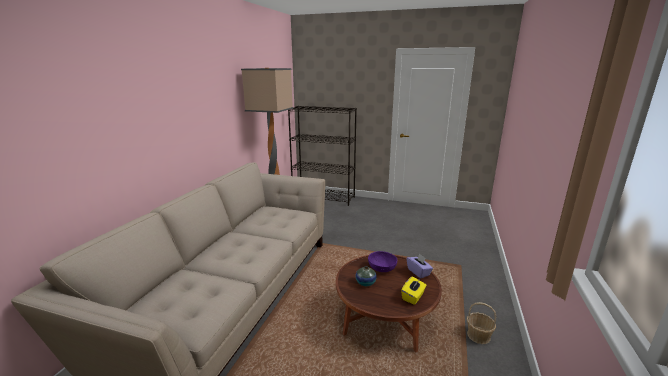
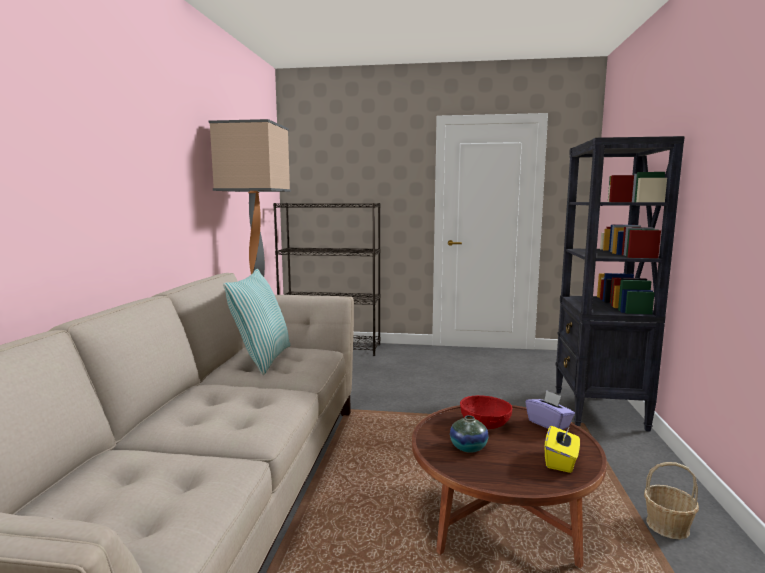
camera: 10 degrees left, 10 degrees down
purple bowl [368,251,397,272] -> red bowl [460,395,512,429]
none -> pillow [223,269,290,375]
none -> black bookcase [555,136,685,432]

